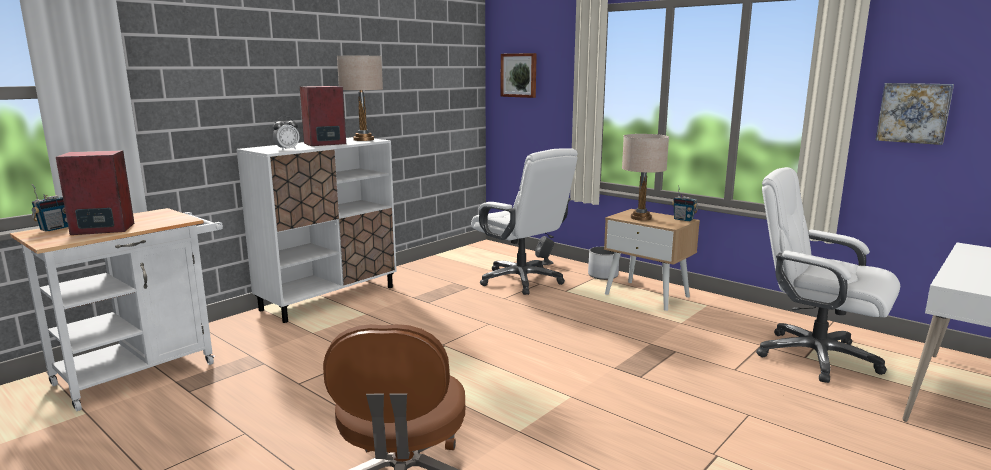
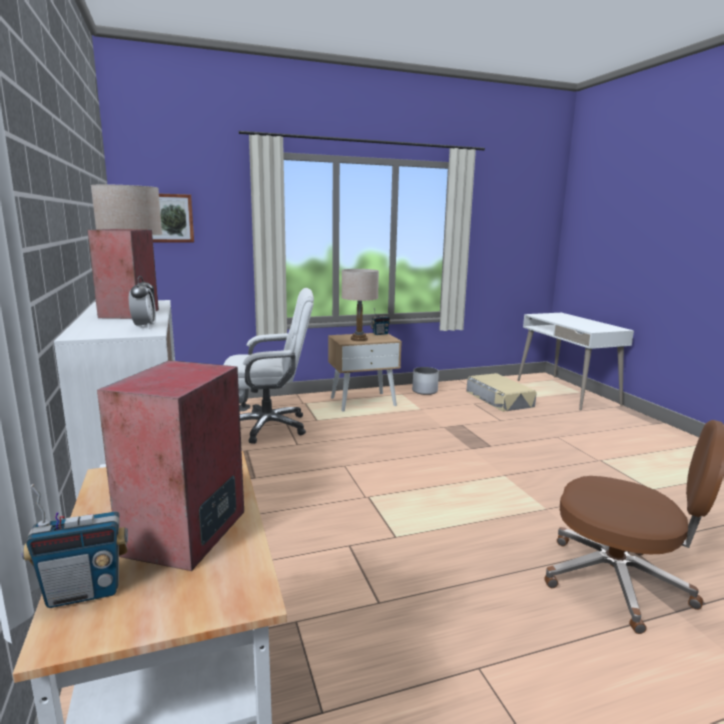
camera: 60 degrees left, 0 degrees up
radio [31,184,68,231] -> radio turned 105 degrees clockwise [22,484,128,608]
white planter [588,247,619,280] -> white planter moved to [412,367,439,395]
white office chair [756,167,900,383] -> beige storage box [466,373,537,412]
picture [876,83,954,145] -> none

